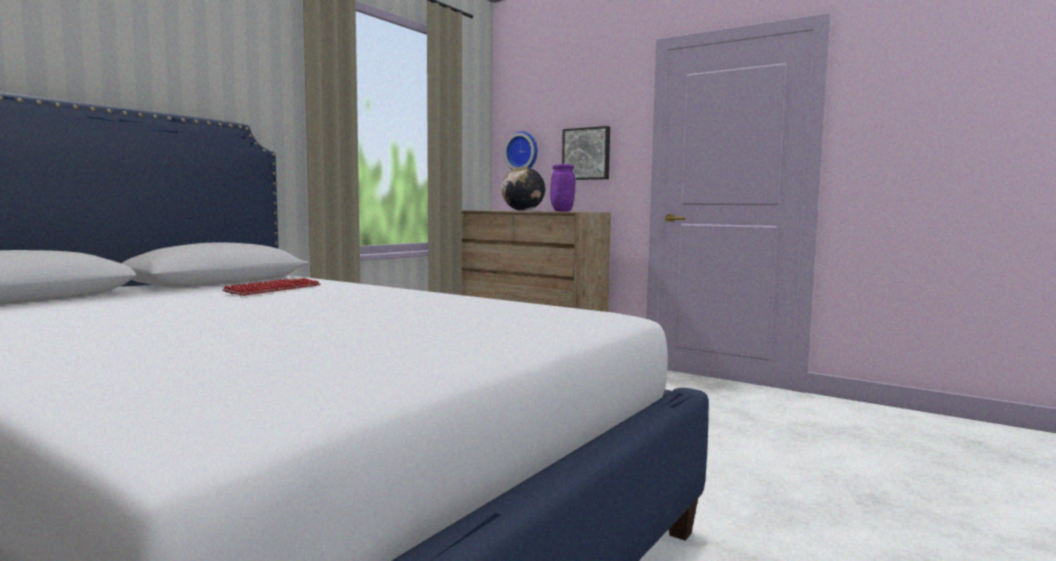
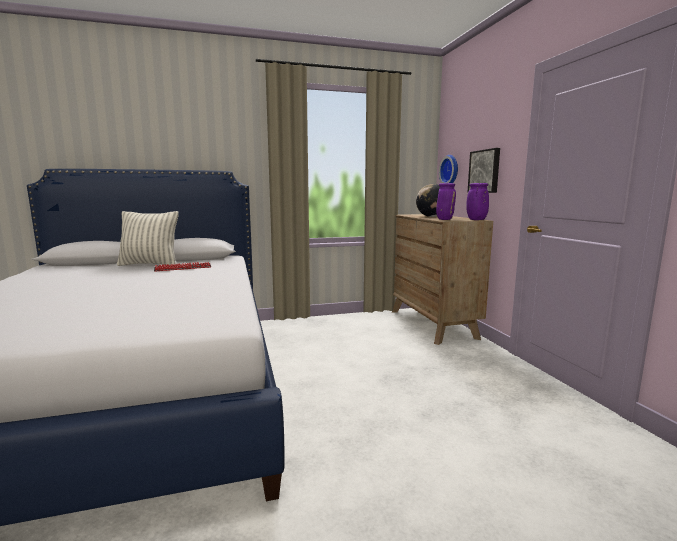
camera: 40 degrees right, 5 degrees up
none -> pillow [117,211,179,266]
none -> purple vase [466,183,489,220]

